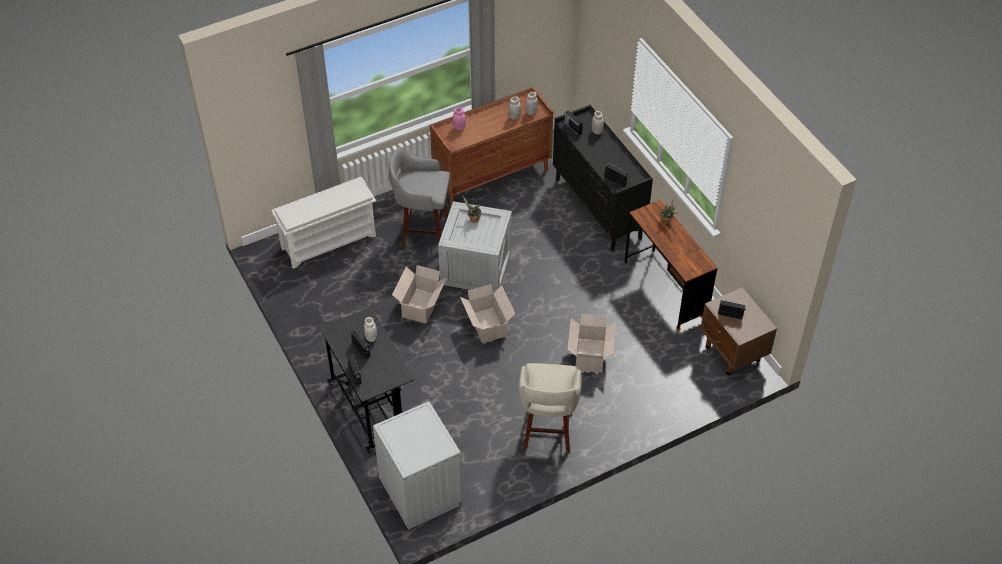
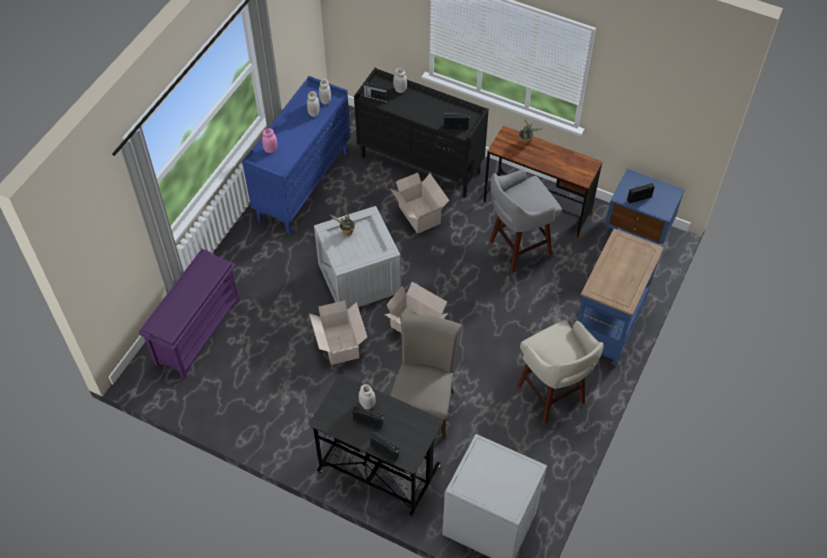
camera: 35 degrees left, 5 degrees up
white shoe rack [271,177,376,269] -> purple shoe rack [139,248,240,379]
grey stool [389,147,450,247] -> grey stool moved to [489,169,562,273]
brown cabinet [430,87,553,206] -> blue cabinet [242,76,351,235]
cardboard box [567,314,616,373] -> cardboard box moved to [390,172,449,234]
brown nightstand [700,287,777,375] -> blue nightstand [605,169,685,245]
none -> beige chair [390,314,462,439]
none -> blue cart [577,228,664,366]

